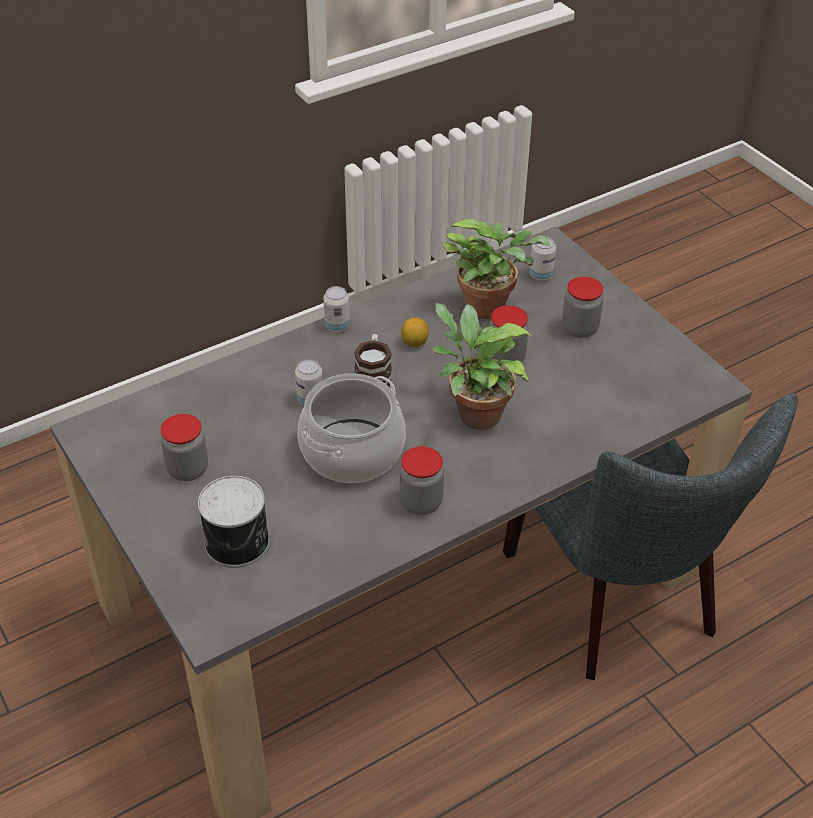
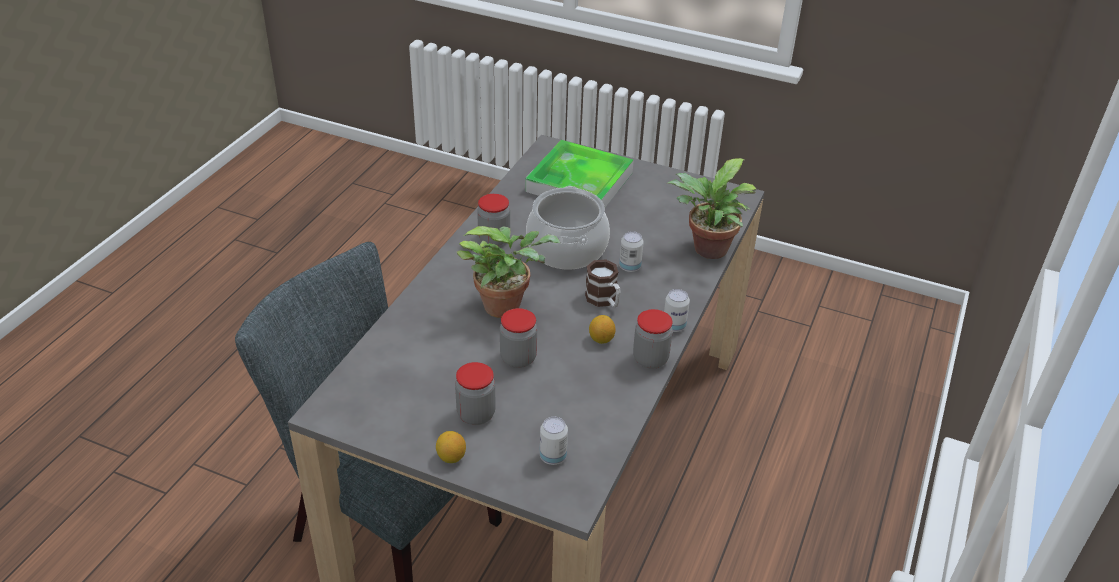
camera: 145 degrees right, 5 degrees down
jar [161,414,208,481] -> jar moved to [633,309,673,369]
can [198,476,269,568] -> tray [525,140,634,207]
potted plant [442,219,551,319] -> potted plant moved to [667,158,756,259]
none -> lemon [436,431,466,463]

